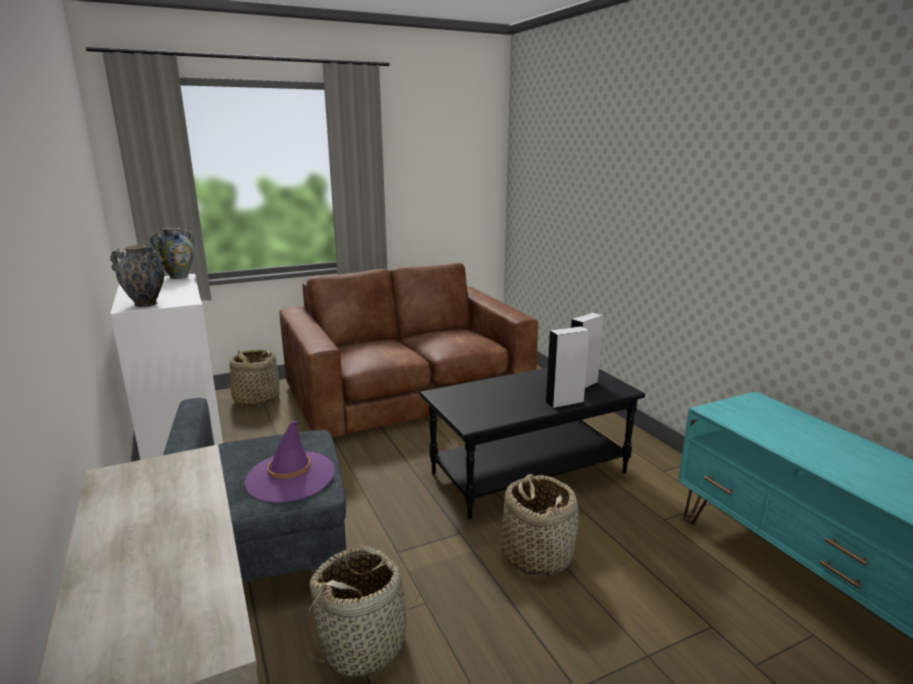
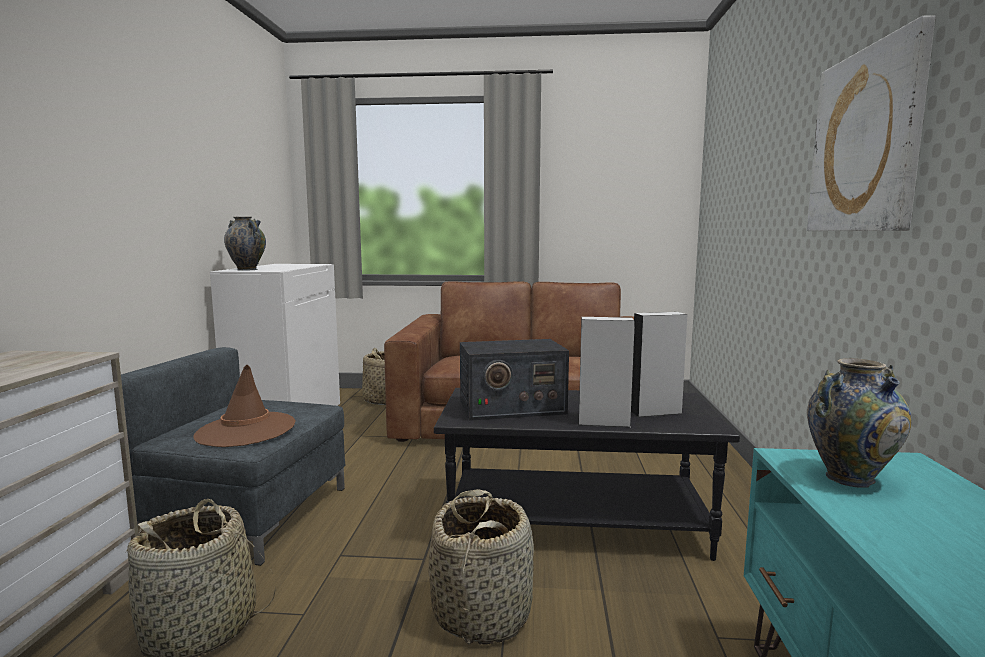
camera: 30 degrees right, 10 degrees down
vase [149,227,196,279] -> vase moved to [807,358,912,488]
purple hat [245,421,335,503] -> brown hat [194,365,296,447]
none -> radio [460,339,569,421]
none -> picture [807,15,935,231]

